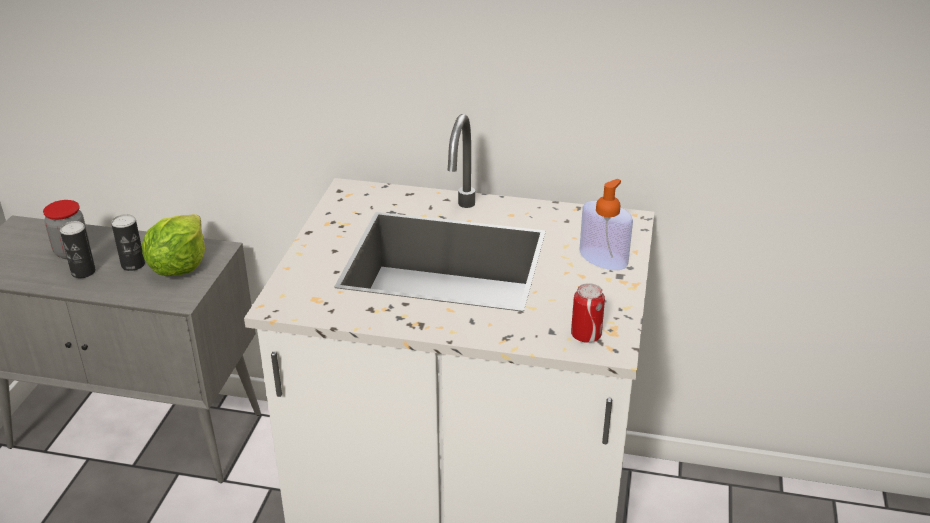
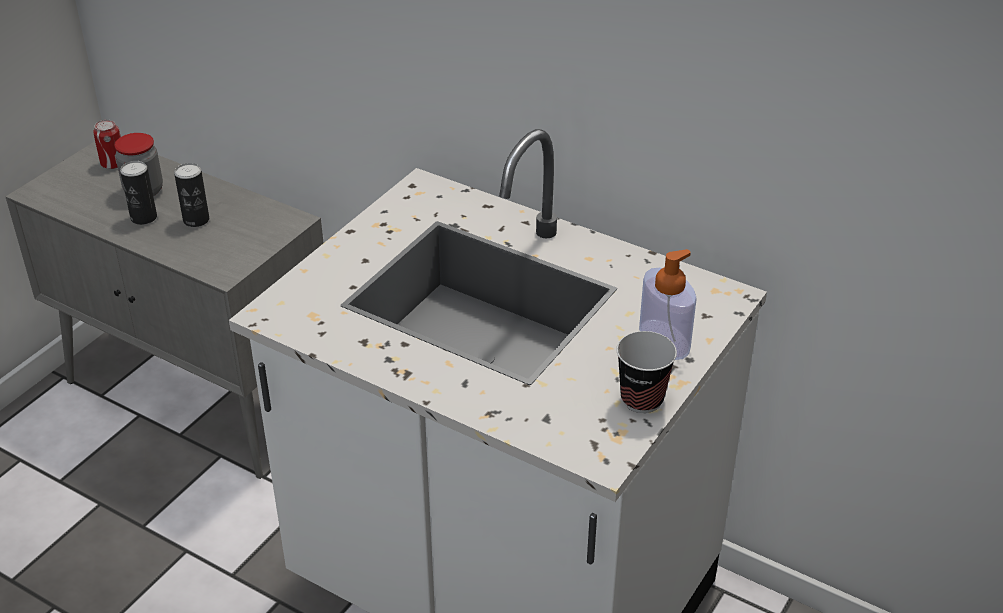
camera: 20 degrees right, 5 degrees up
lettuce [142,214,205,276] -> none
can [571,283,605,343] -> can moved to [93,120,121,169]
none -> cup [616,331,677,413]

